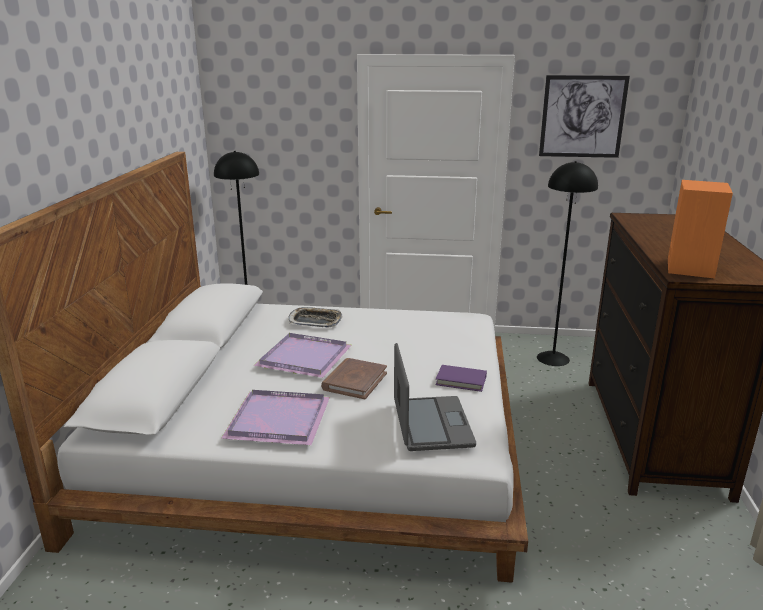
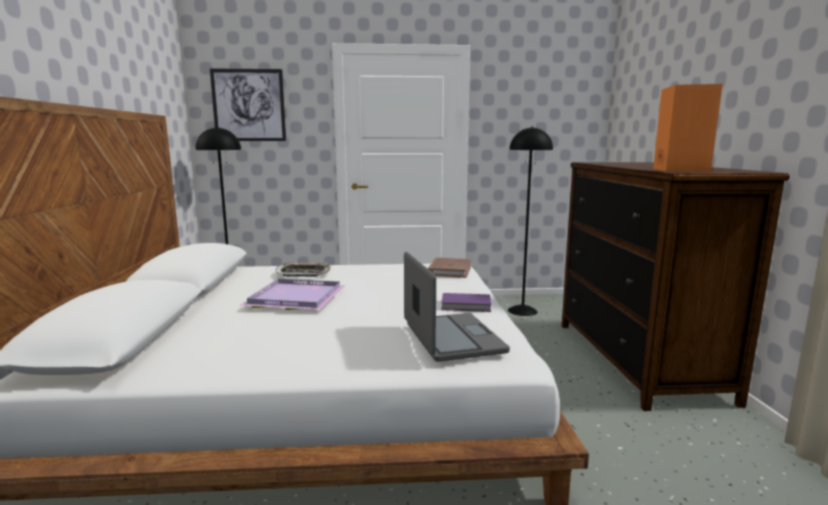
camera: 10 degrees left, 10 degrees down
purple tray [221,390,330,445] -> none
brown book [321,358,387,399] -> brown book moved to [428,258,471,278]
picture [539,75,630,158] -> picture moved to [210,68,286,141]

